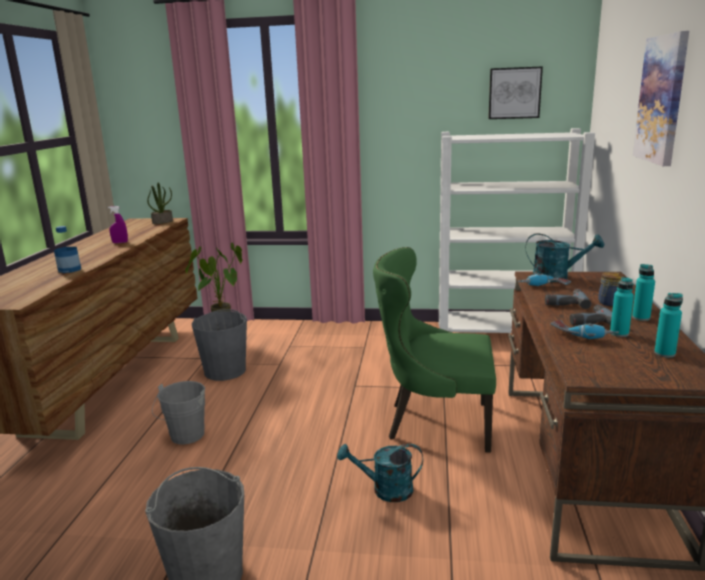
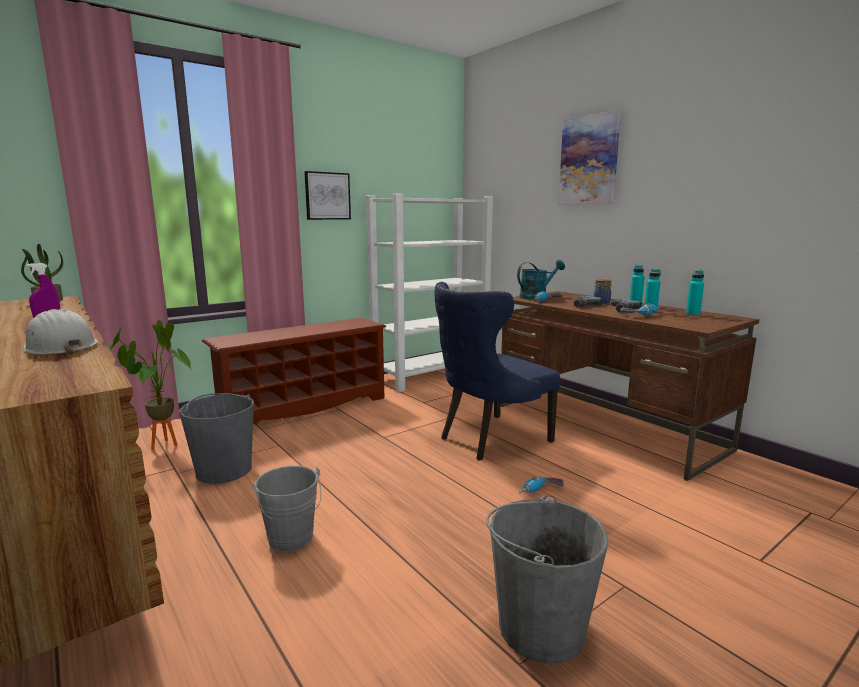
camera: 45 degrees left, 5 degrees down
bottle [54,226,81,273] -> white hard hat [23,309,98,355]
turquoise watering can [337,444,423,502] -> power drill [519,477,564,493]
green chair [373,247,496,453] -> blue chair [435,282,560,461]
picture [488,66,543,119] -> picture moved to [304,171,351,220]
none -> brown shoe rack [202,318,386,424]

